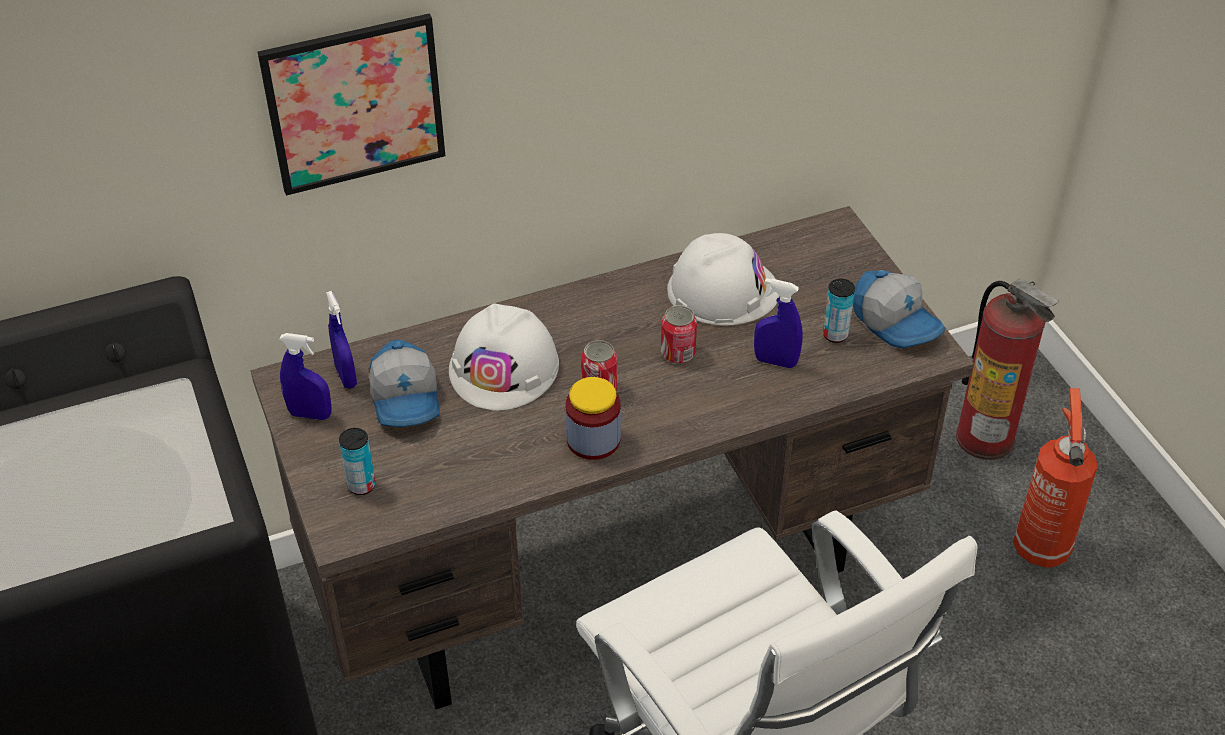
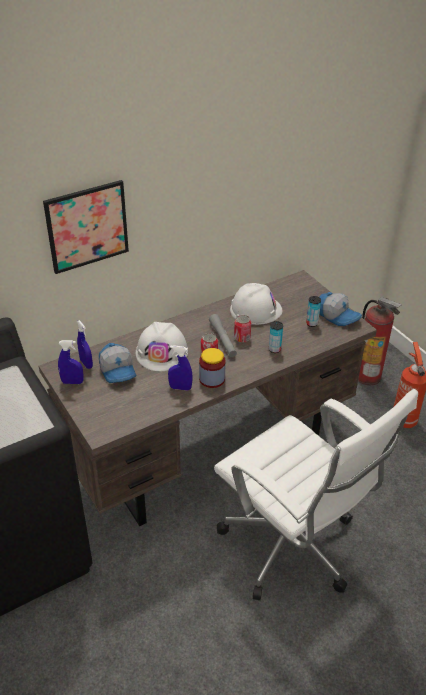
camera: 10 degrees left, 5 degrees down
can [339,428,375,495] -> can moved to [269,321,283,353]
blue spray bottle [754,278,803,368] -> blue spray bottle moved to [168,345,193,391]
none -> grey flashlight [209,314,237,357]

